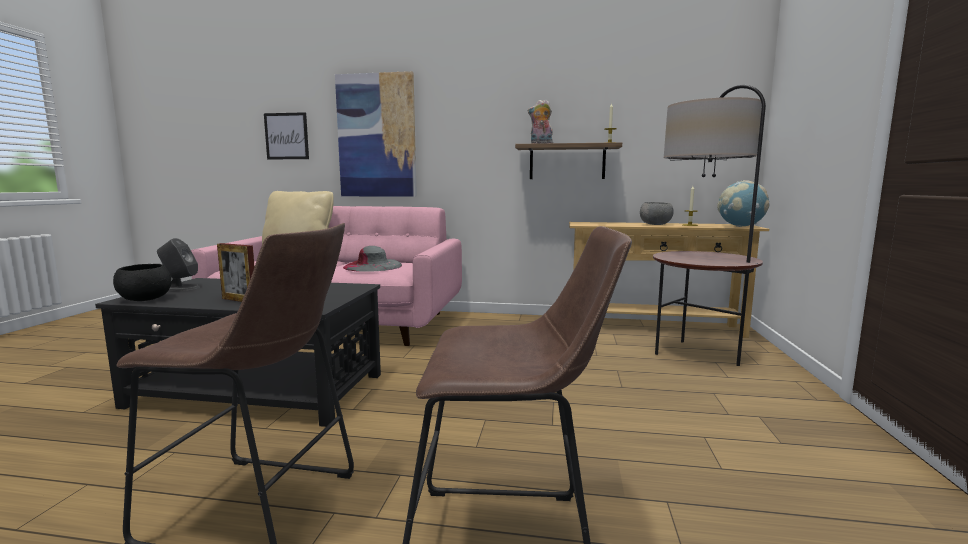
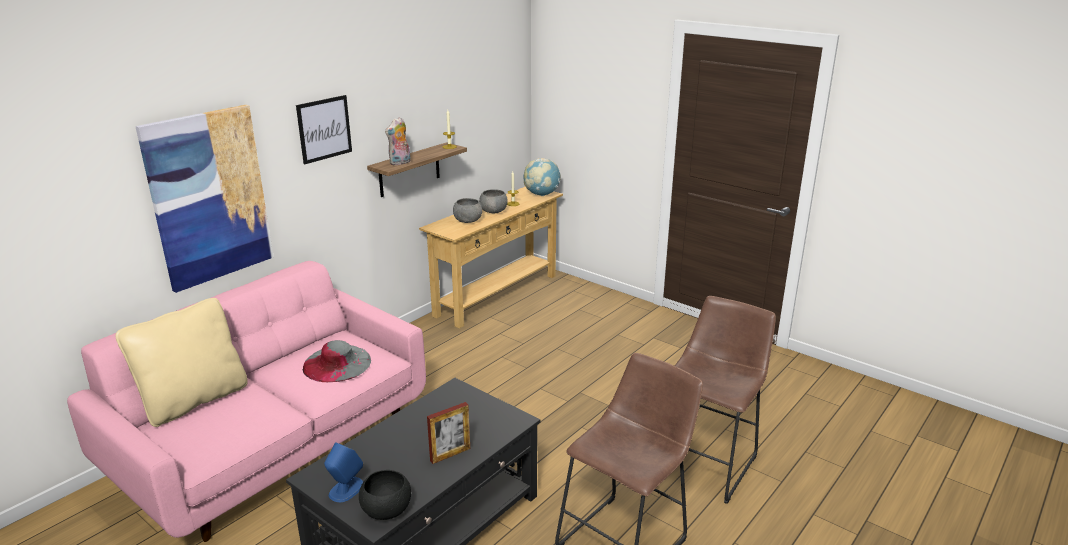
camera: 60 degrees left, 15 degrees up
grey speaker [157,238,199,291] -> blue speaker [324,442,364,502]
picture [264,112,309,159] -> picture moved to [296,95,352,164]
floor lamp [653,85,766,366] -> none
none -> grey bowl [453,198,482,223]

